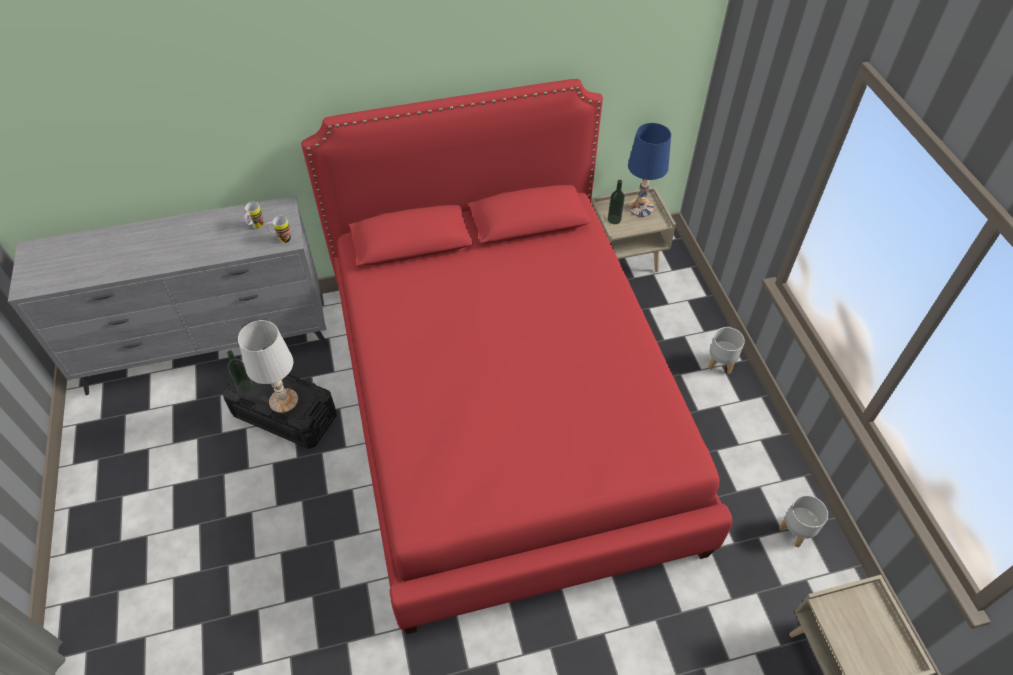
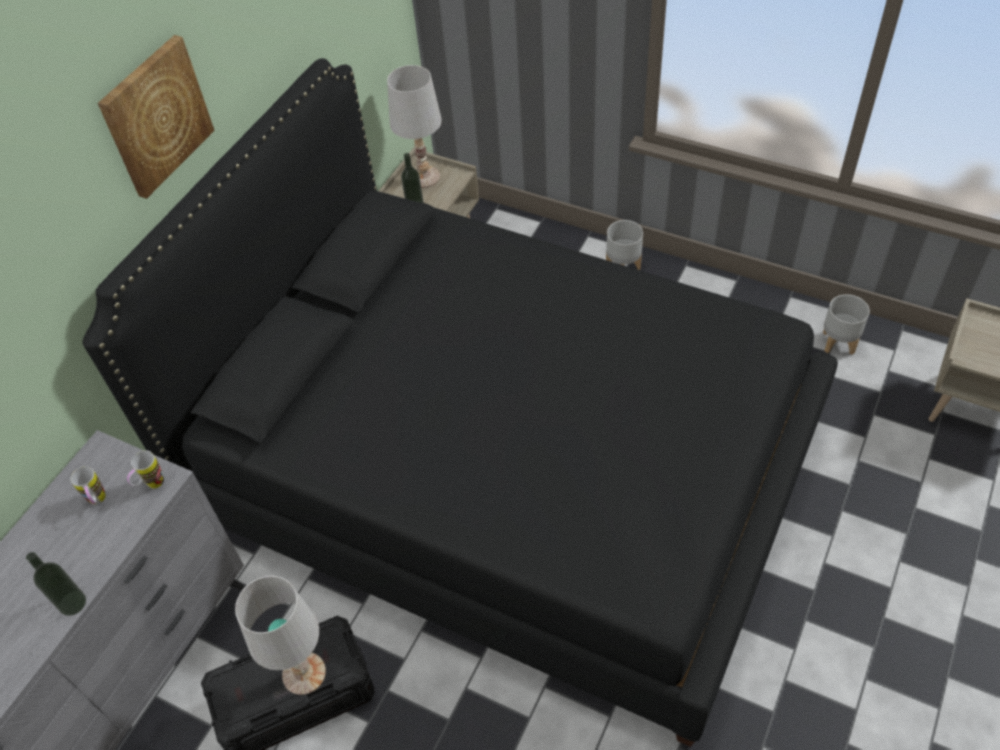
camera: 45 degrees left, 0 degrees up
bottle [227,350,252,392] -> bottle moved to [26,552,86,616]
red bed [301,79,732,634] -> black bed [82,58,838,747]
blue table lamp [628,123,671,217] -> white table lamp [387,65,442,188]
none -> picture [98,35,215,199]

